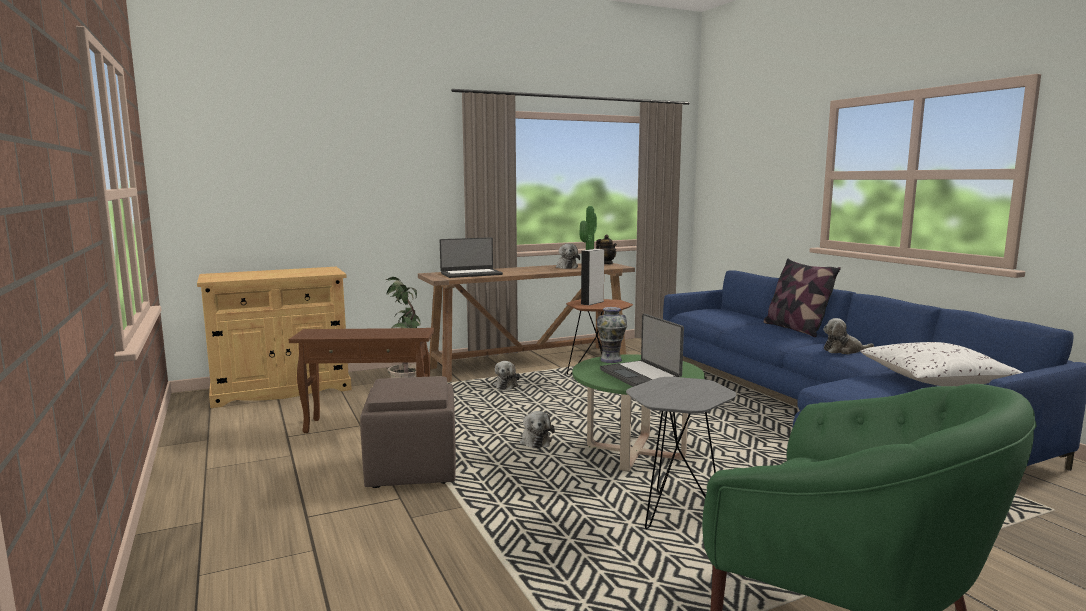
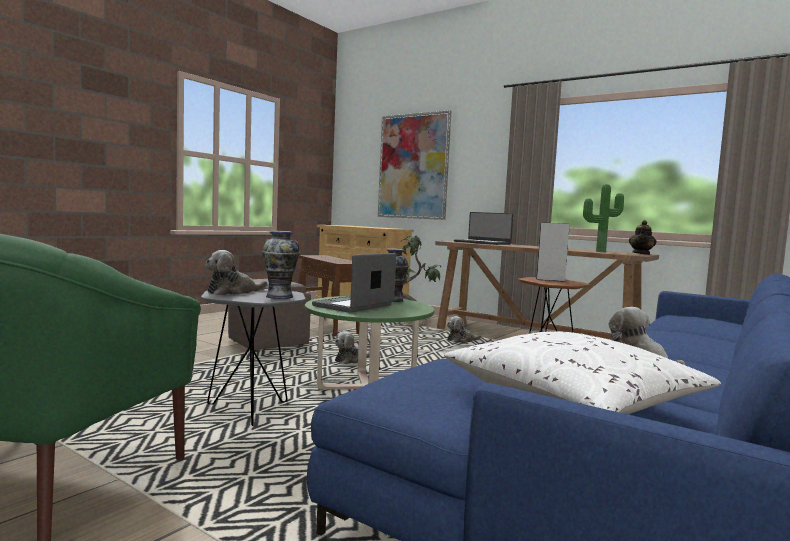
camera: 60 degrees right, 5 degrees down
plush toy [556,244,580,269] -> plush toy moved to [205,250,268,295]
pillow [764,258,841,337] -> none
none -> vase [262,231,300,299]
none -> picture [378,110,452,220]

